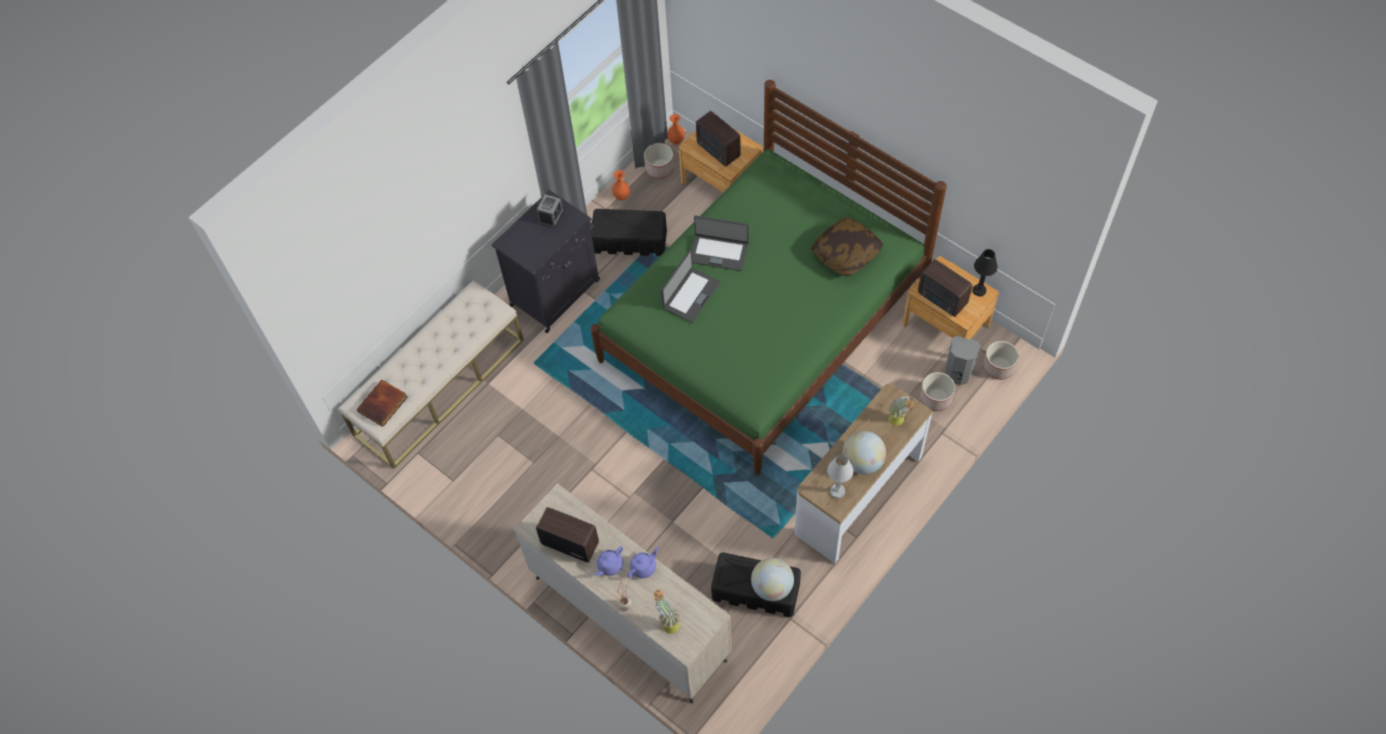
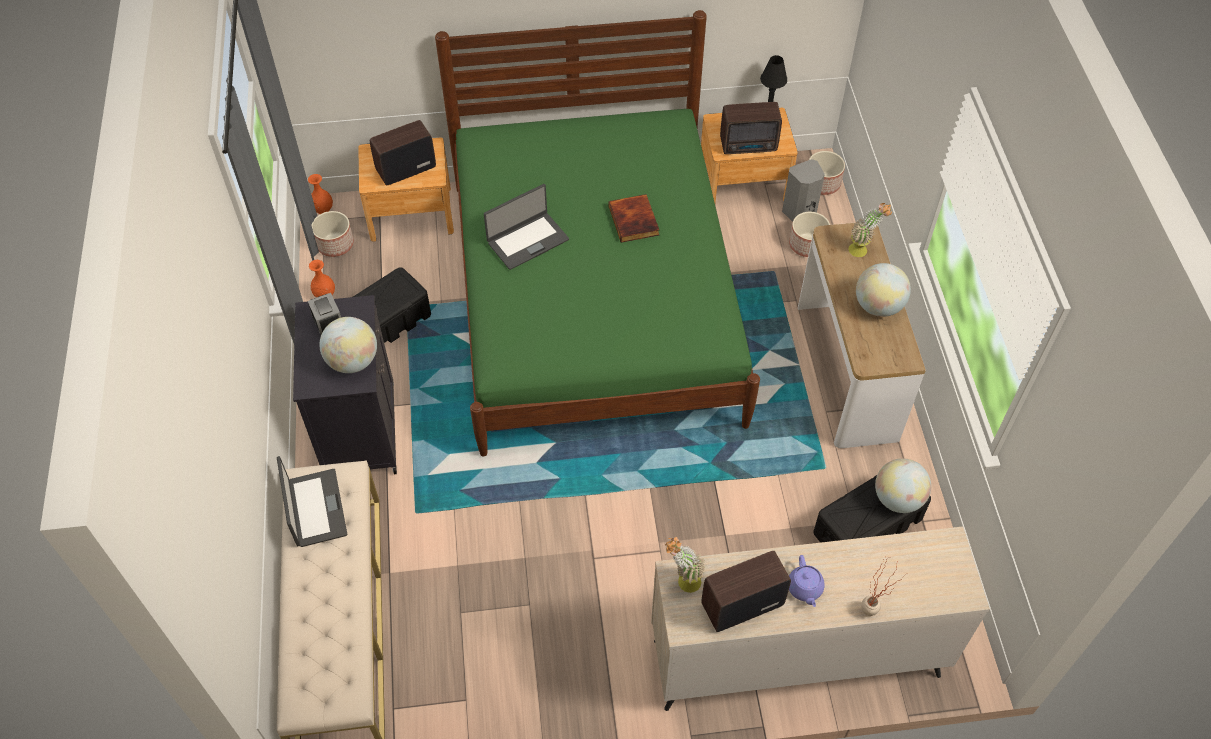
camera: 50 degrees left, 5 degrees down
book [357,380,408,427] -> book moved to [609,194,659,242]
purple teapot [627,547,659,578] -> none
potted plant [653,589,680,634] -> potted plant moved to [665,537,705,593]
laptop [661,250,720,323] -> laptop moved to [277,456,347,547]
radio [696,111,740,167] -> radio turned 150 degrees clockwise [370,120,436,185]
pillow [811,218,883,276] -> none
white table lamp [827,454,853,499] -> none
none -> globe [319,317,377,373]

